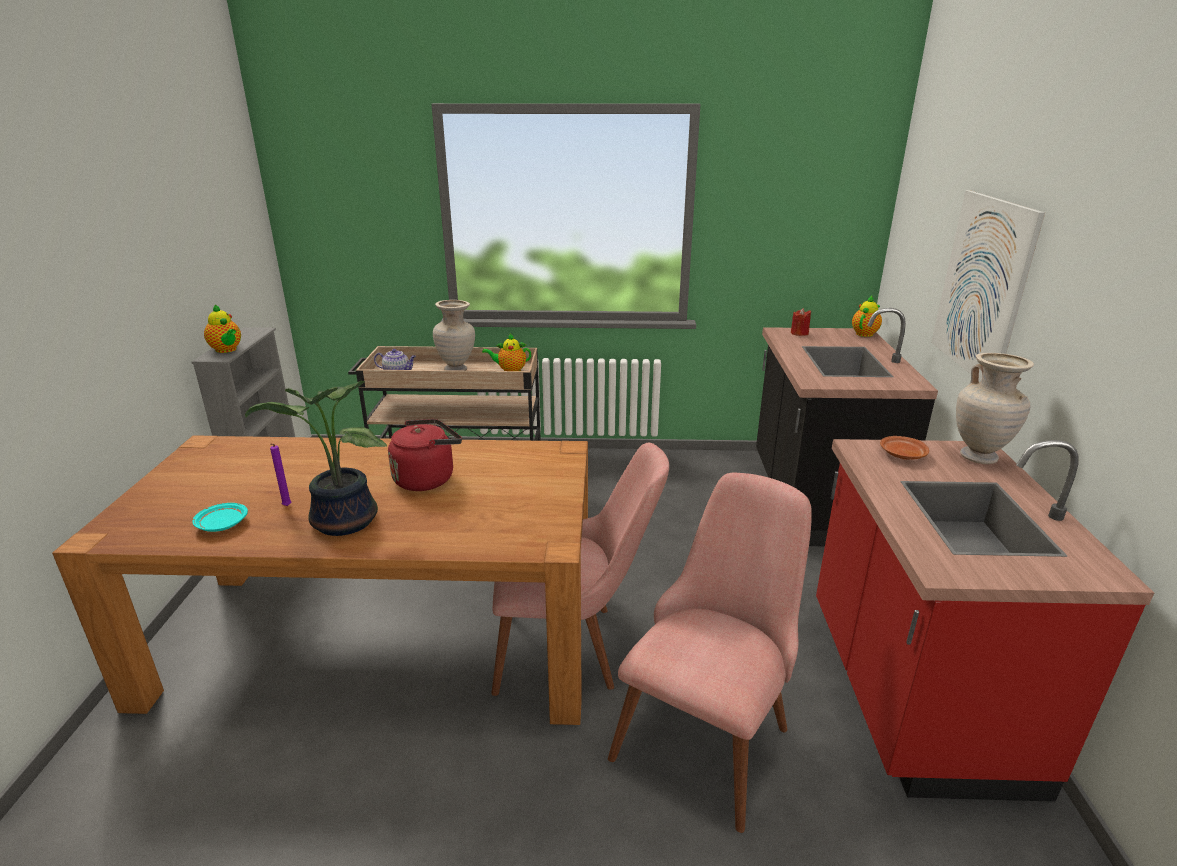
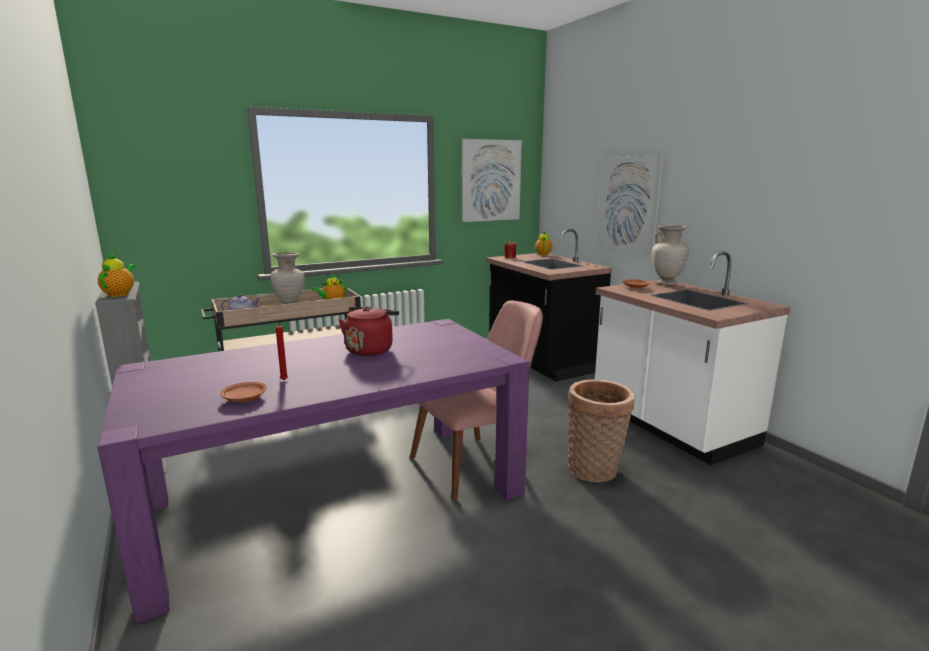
camera: 30 degrees left, 10 degrees down
brown dining table [52,435,588,725] -> purple dining table [97,319,530,624]
turquoise plate [192,503,248,532] -> brown plate [220,382,266,402]
teapot [204,304,241,353] -> teapot turned 105 degrees counterclockwise [98,252,135,297]
potted plant [245,380,387,536] -> none
purple candle [270,444,292,506] -> red candle [276,322,288,380]
pink chair [608,473,812,833] -> basket [568,379,635,482]
red counter [816,439,1154,802] -> white counter [595,251,791,465]
none -> picture [462,139,522,222]

